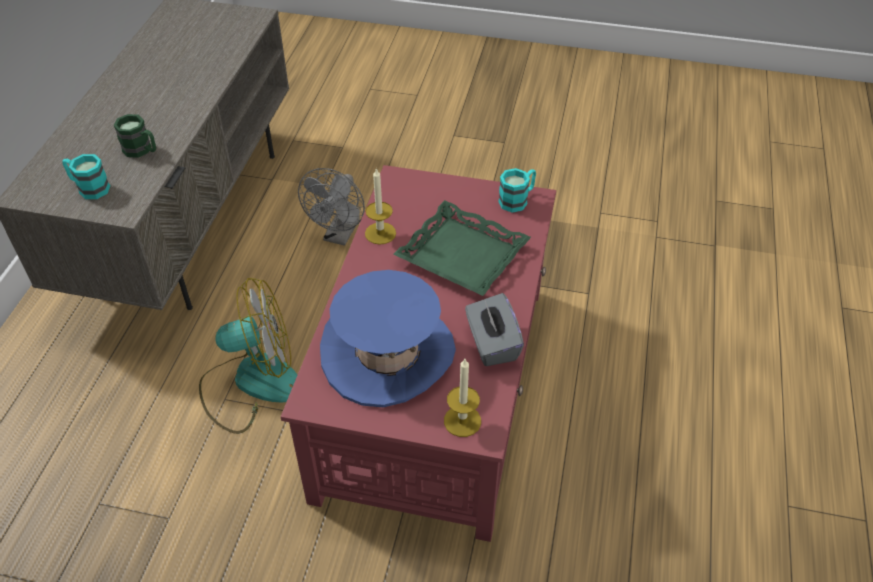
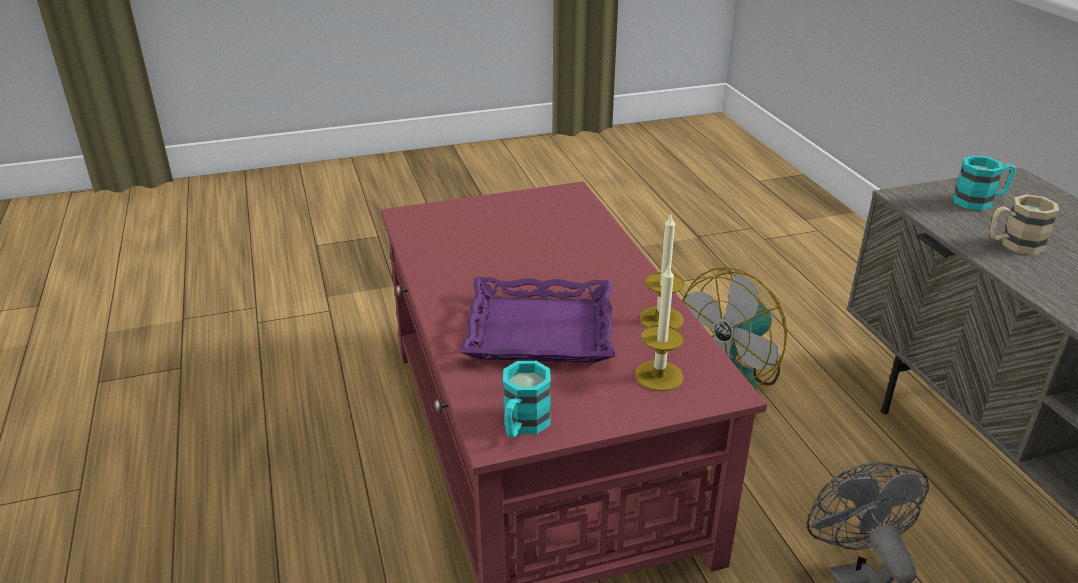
camera: 150 degrees right, 15 degrees down
green mug [113,114,156,158] -> beige mug [989,194,1059,255]
blue hat [320,270,456,407] -> none
green tray [393,200,531,296] -> purple tray [460,277,615,362]
candle [444,359,481,437] -> candle moved to [635,263,684,391]
grey tissue box [465,293,524,366] -> none

